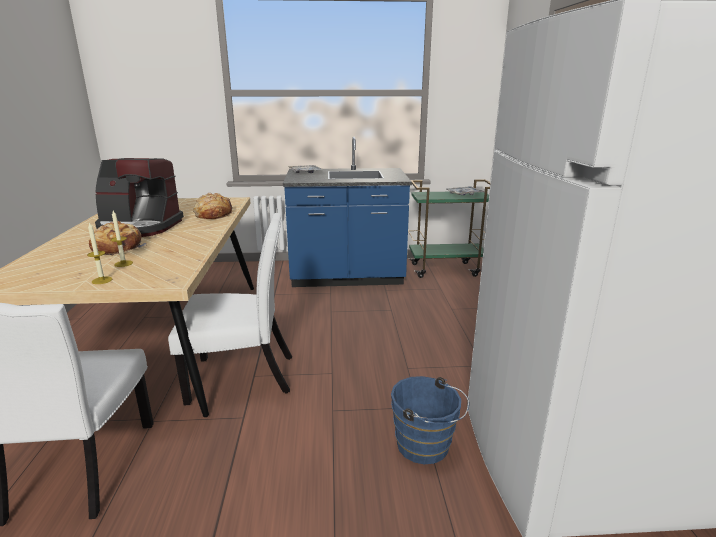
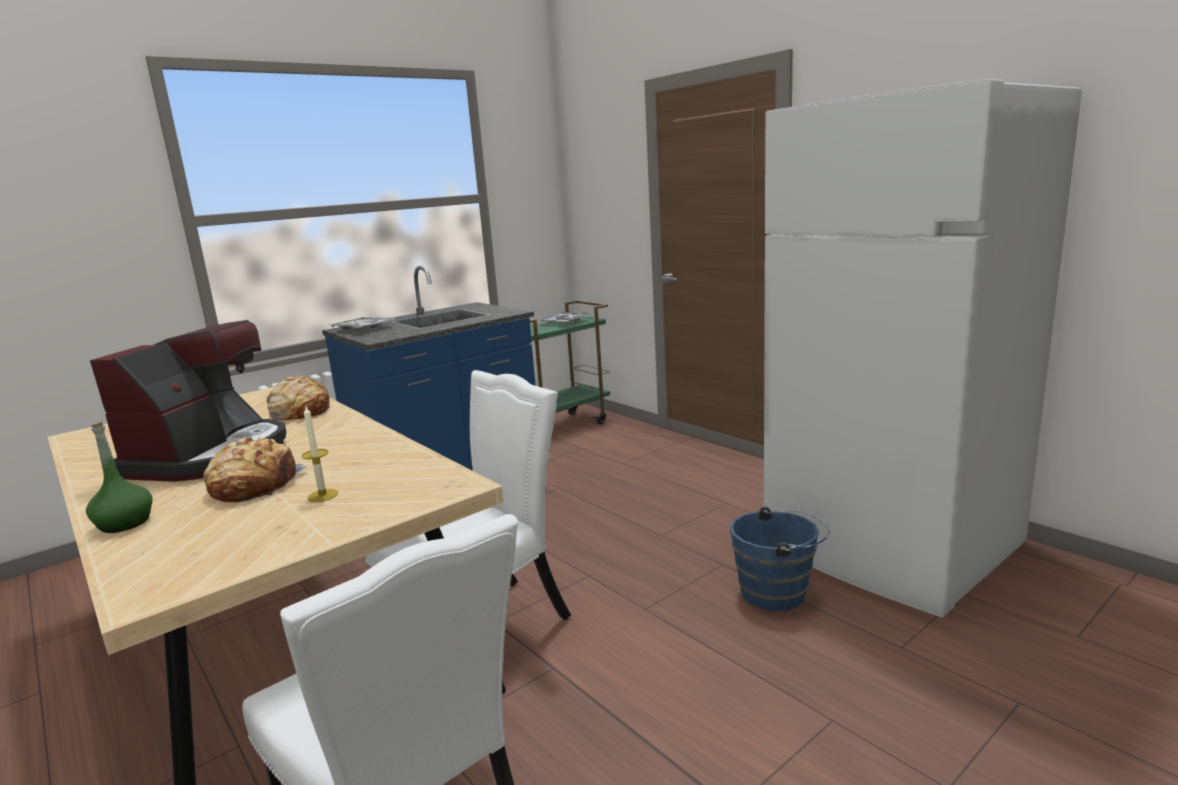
camera: 35 degrees left, 5 degrees down
candle [87,222,112,284] -> none
coffee machine [95,158,184,237] -> coffee machine turned 45 degrees counterclockwise [90,320,286,482]
none -> green bottle [86,422,153,533]

